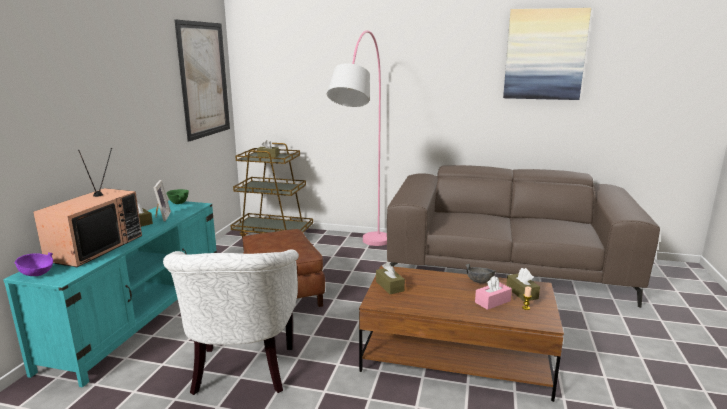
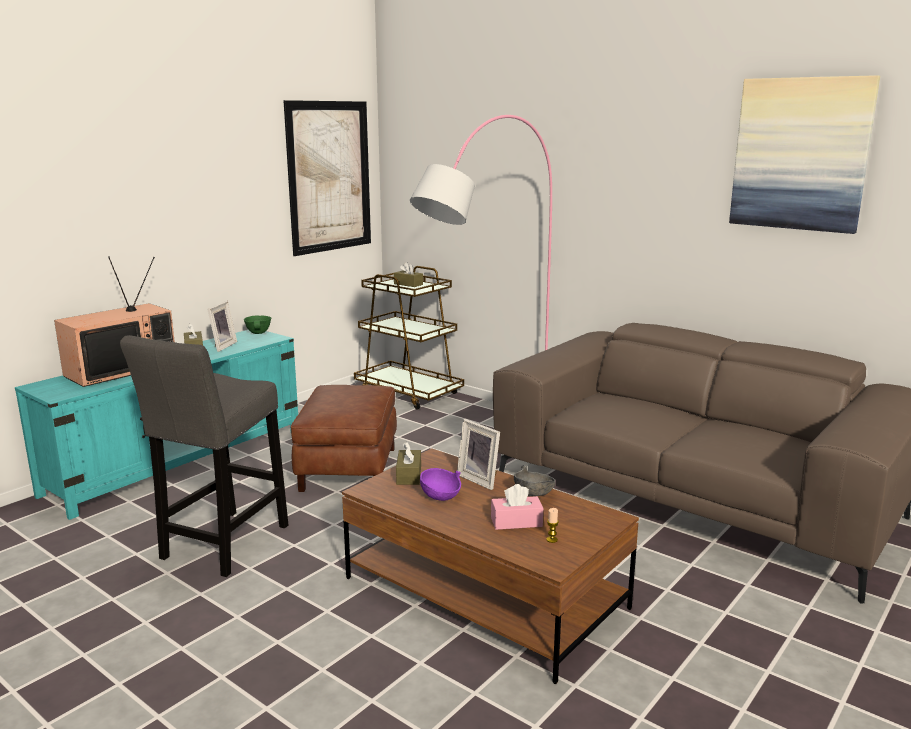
camera: 25 degrees right, 0 degrees up
purple bowl [14,252,53,276] -> purple bowl moved to [420,468,461,501]
white armchair [163,250,299,395] -> grey stool [120,335,288,577]
brown tissue box [506,268,540,301] -> none
none -> picture frame [457,419,500,490]

